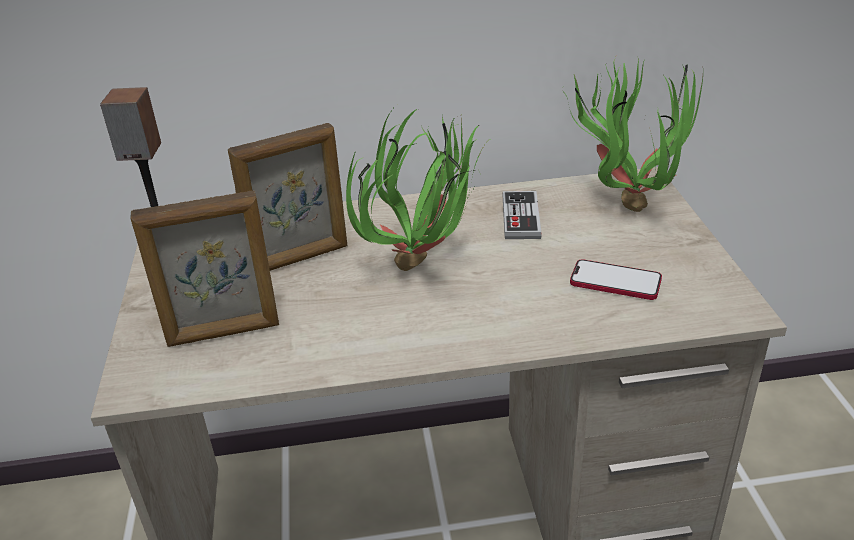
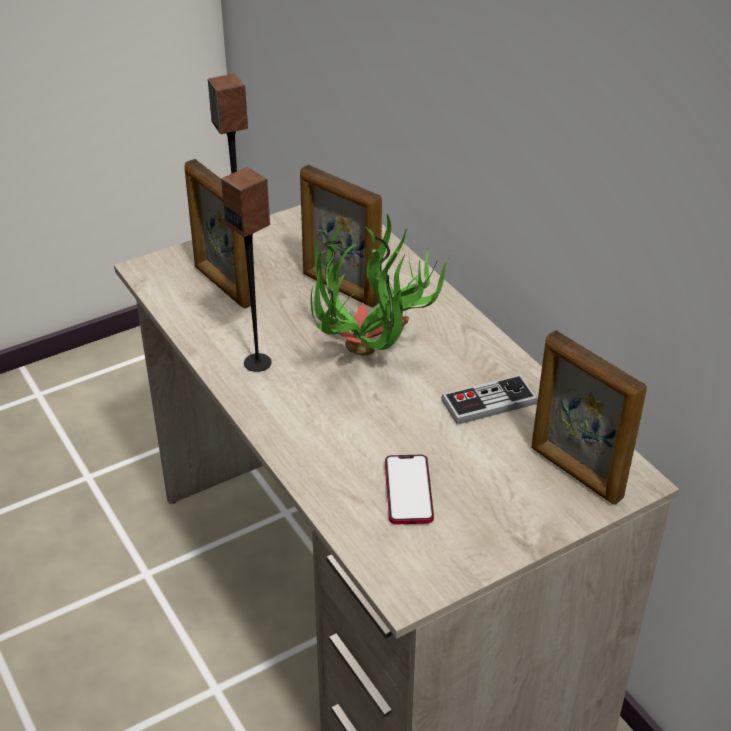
camera: 65 degrees right, 5 degrees up
potted plant [565,57,703,212] -> picture frame [531,330,647,505]
none -> speaker [221,167,272,372]

